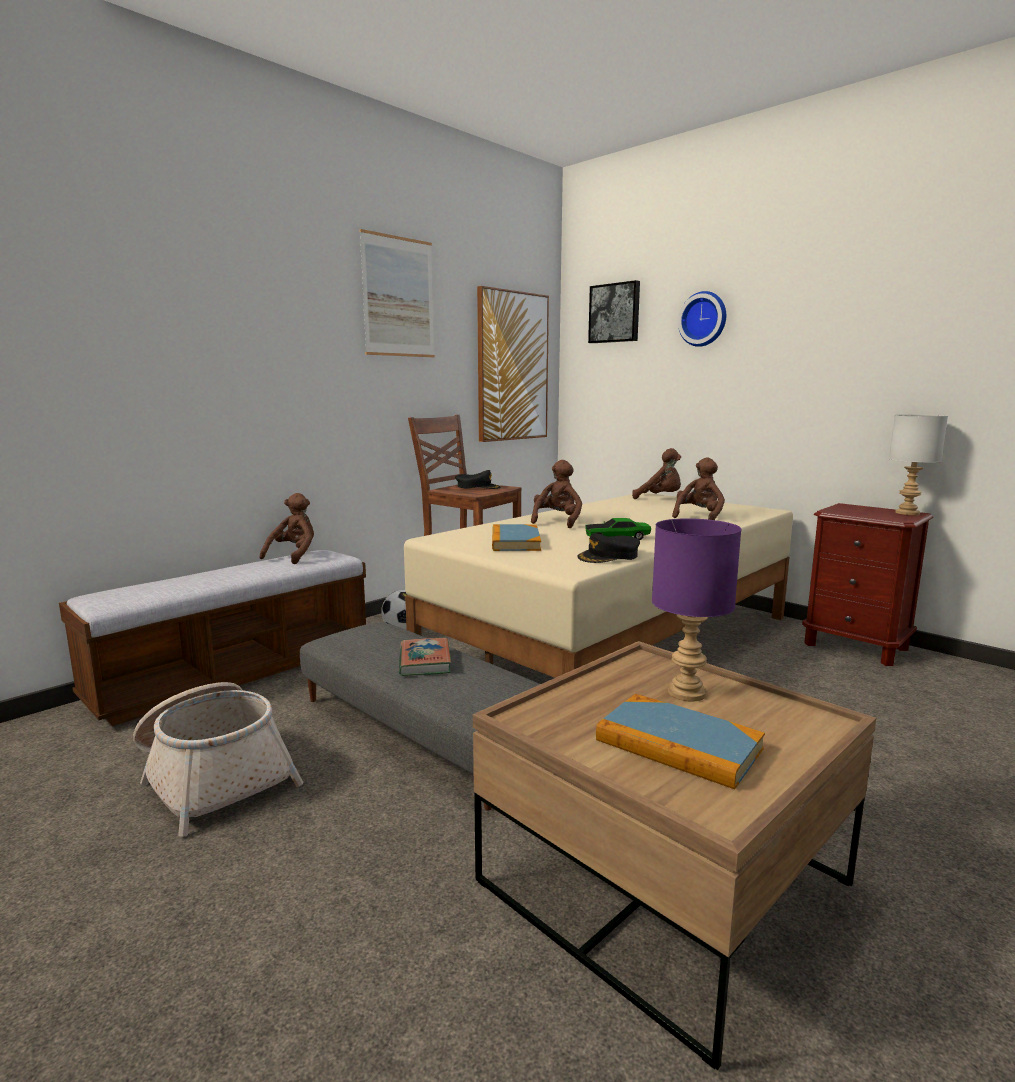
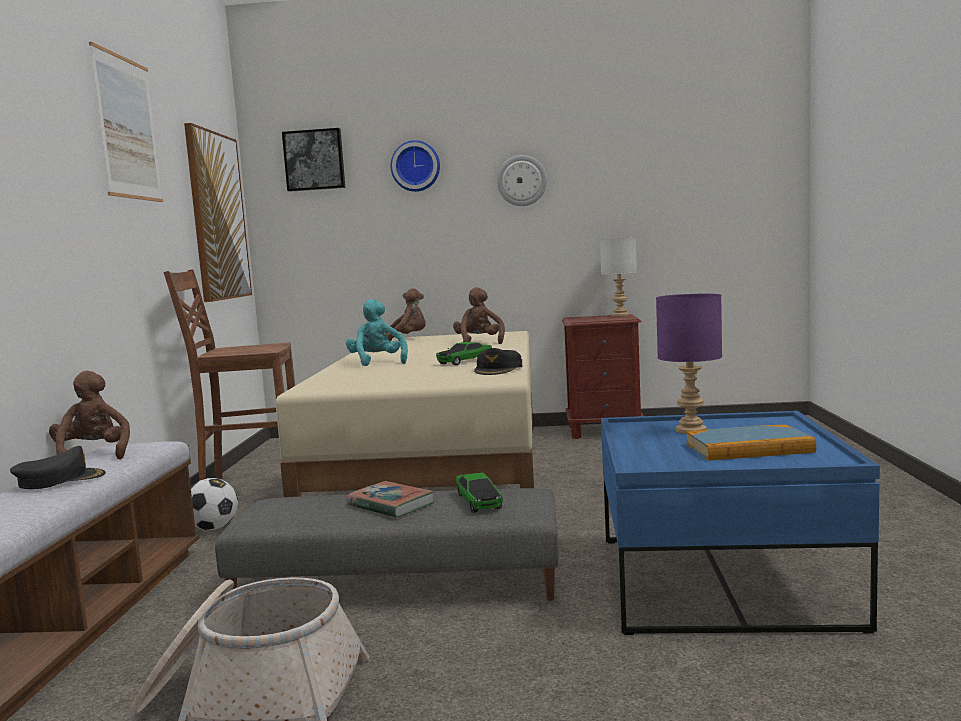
camera: 40 degrees left, 5 degrees down
black cap [455,470,500,489] -> black cap moved to [10,446,106,489]
brown coffee table [473,641,876,1070] -> blue coffee table [601,411,880,635]
book [492,524,541,551] -> none
brown plush toy [531,460,582,528] -> turquoise plush toy [346,299,408,366]
none -> toy car [456,473,503,513]
none -> wall clock [497,155,547,206]

